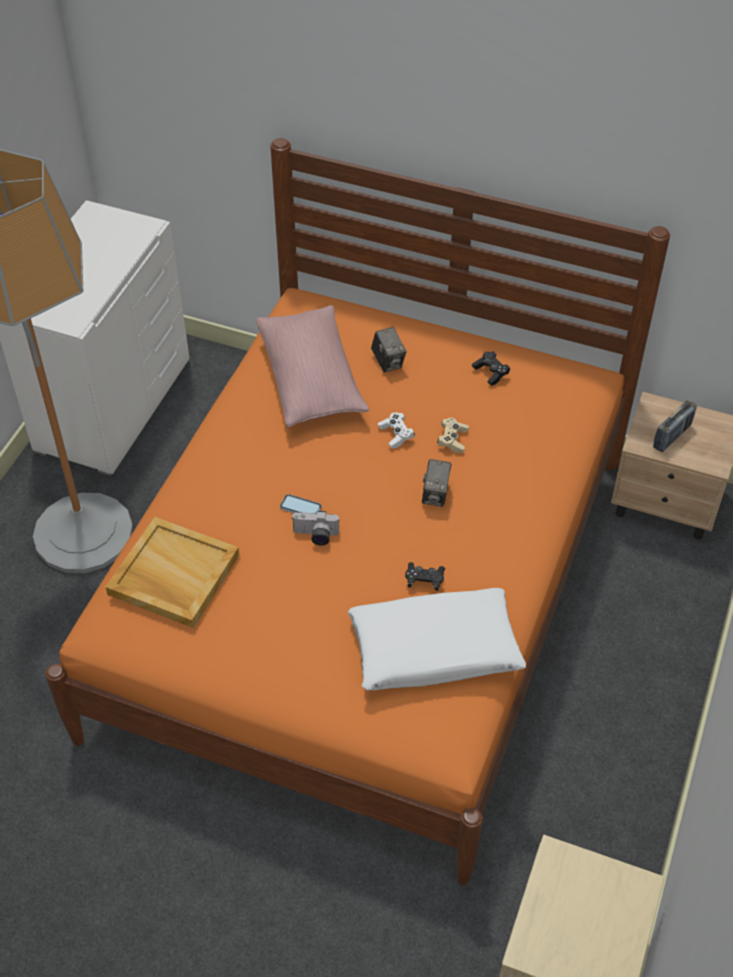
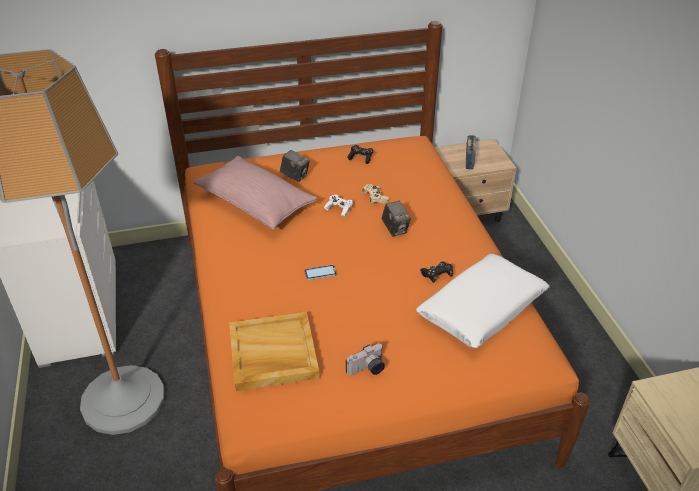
camera: 35 degrees left, 10 degrees down
camera [291,511,340,546] -> camera moved to [346,344,385,375]

